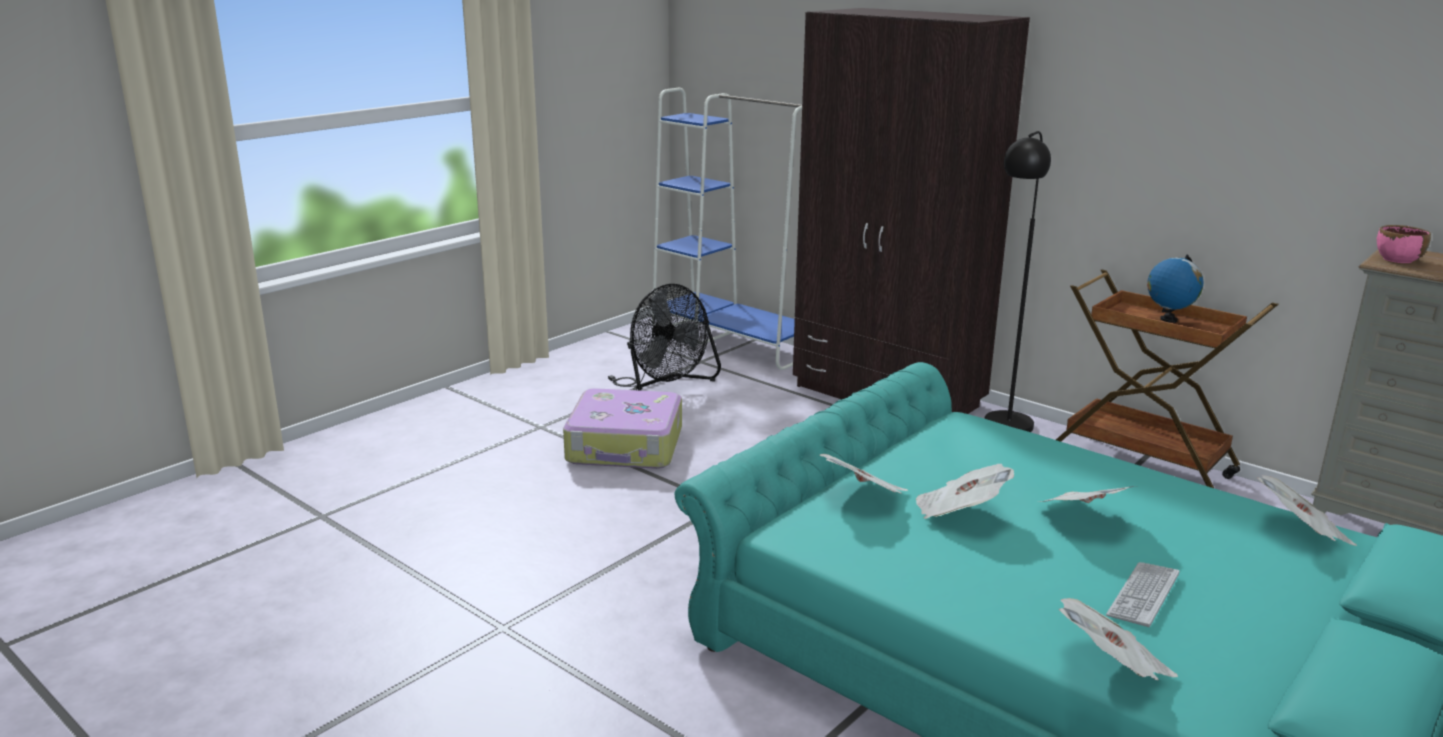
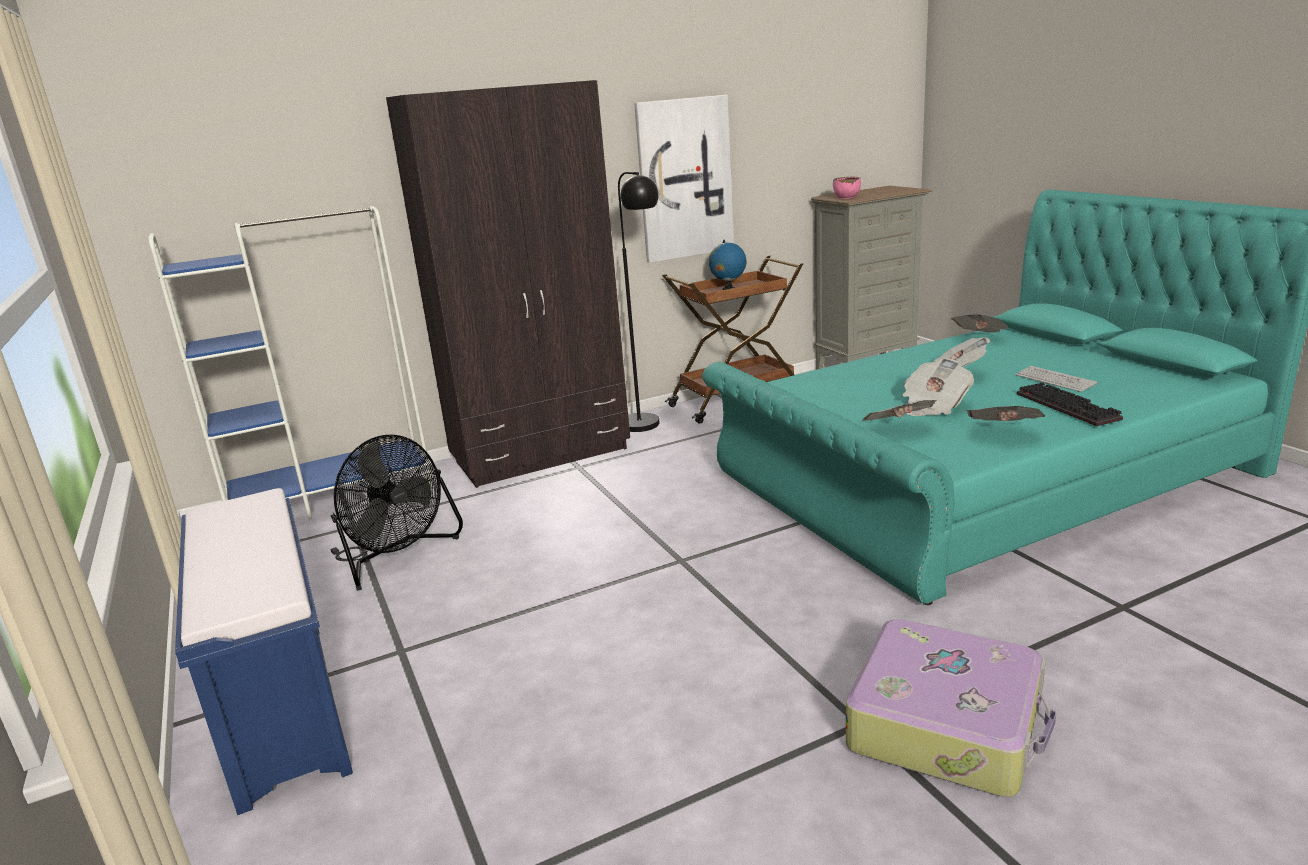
camera: 65 degrees left, 0 degrees up
suitcase [563,388,682,469] -> suitcase moved to [846,619,1056,797]
black fan [608,284,721,391] -> black fan turned 60 degrees clockwise [331,435,463,591]
newspaper [1059,598,1178,680] -> newspaper moved to [966,406,1045,421]
none -> blue bench [175,488,353,815]
none -> picture [634,95,734,263]
none -> keyboard [1017,382,1123,426]

